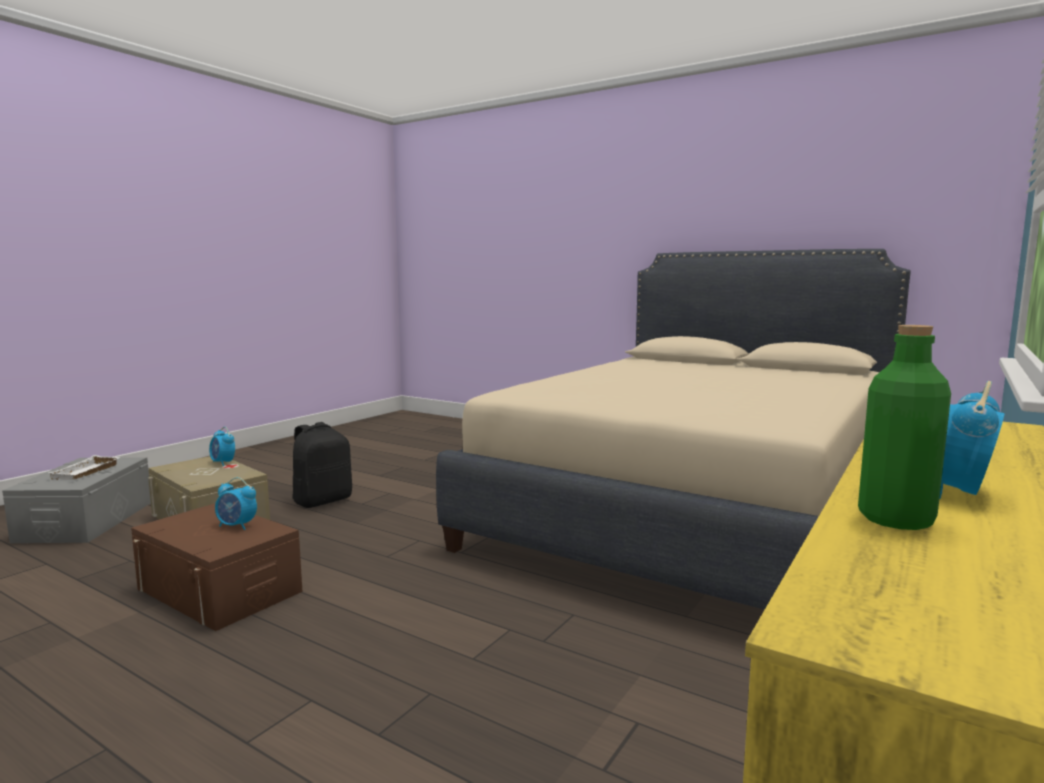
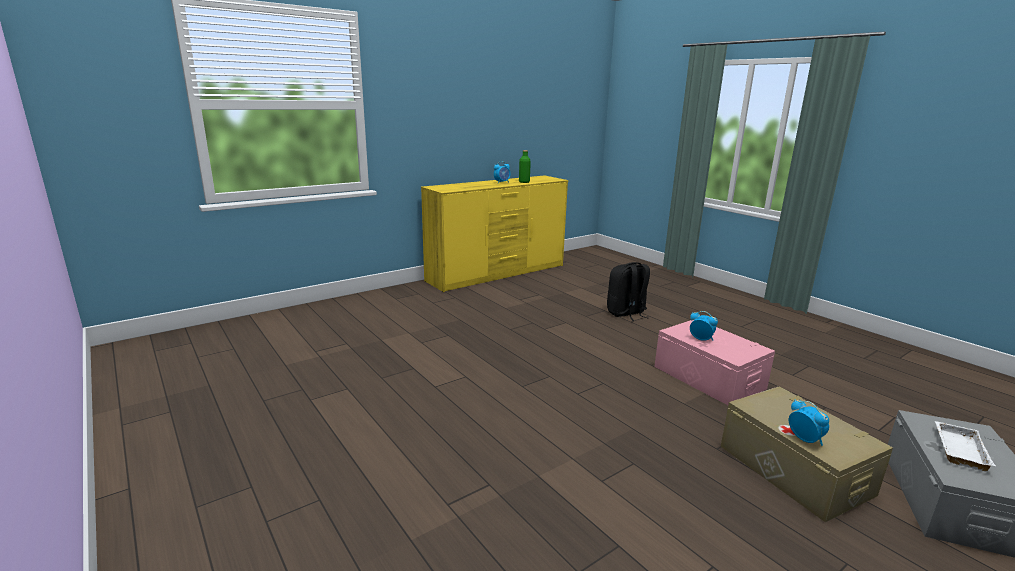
camera: 160 degrees left, 10 degrees up
brown storage box [131,503,302,631] -> pink storage box [654,320,775,405]
black backpack [292,422,352,508] -> black backpack moved to [607,262,650,321]
beige bed [436,249,911,610] -> none

